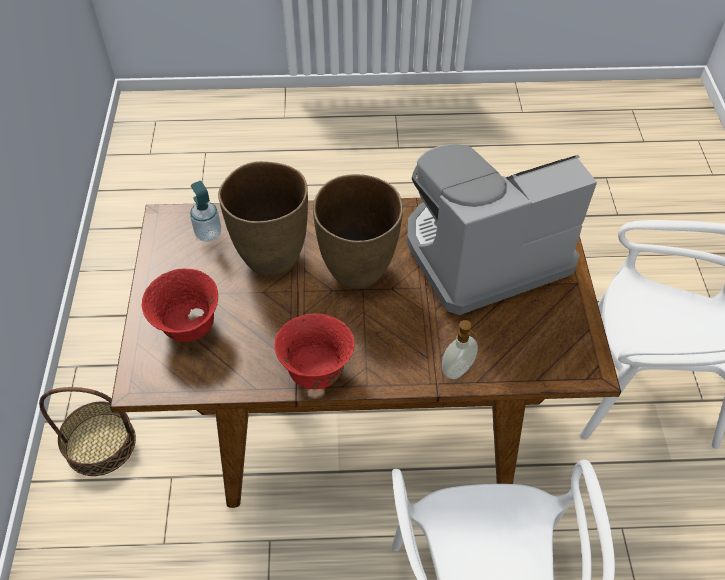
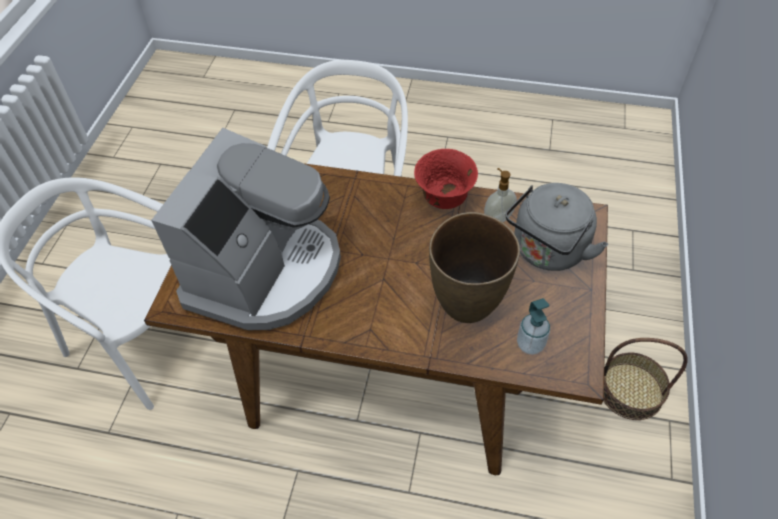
camera: 165 degrees left, 0 degrees up
red bowl [142,268,218,342] -> grey kettle [506,183,608,271]
brown vase [313,174,403,289] -> none
coffee machine [407,144,597,315] -> coffee machine turned 60 degrees counterclockwise [151,128,341,330]
soap dispenser [442,320,478,379] -> soap dispenser moved to [484,168,517,222]

